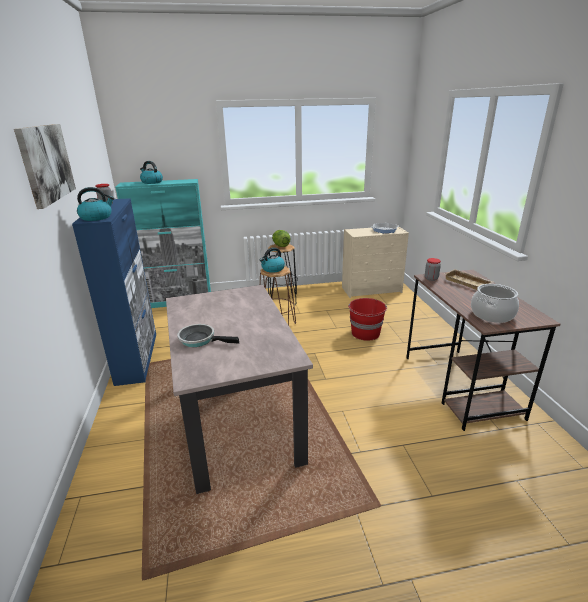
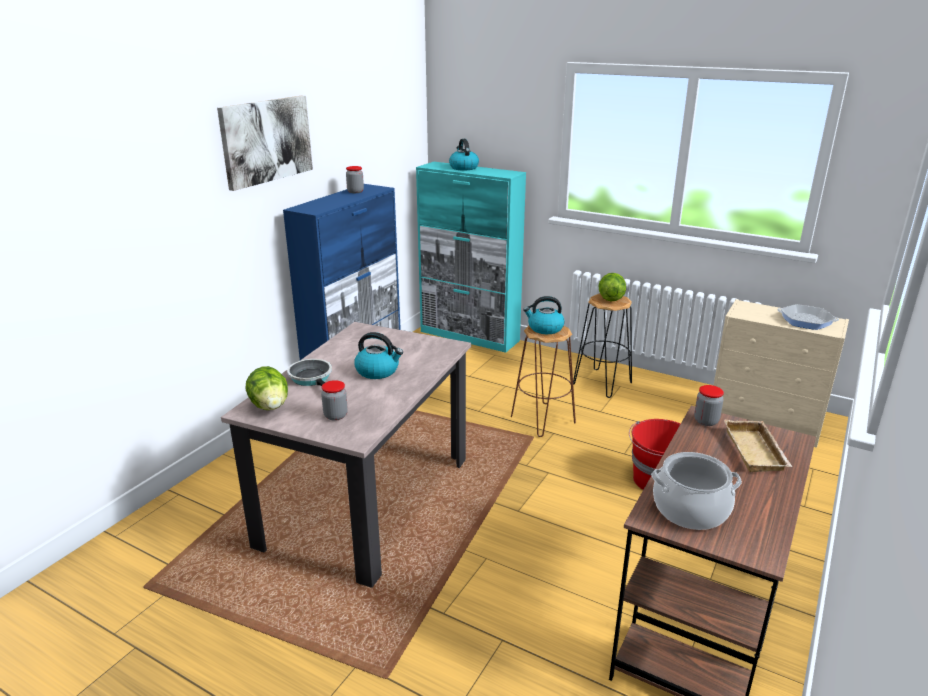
camera: 40 degrees right, 0 degrees up
kettle [77,187,114,221] -> kettle moved to [354,332,403,379]
none -> lettuce [245,366,288,410]
none -> jar [321,380,348,421]

